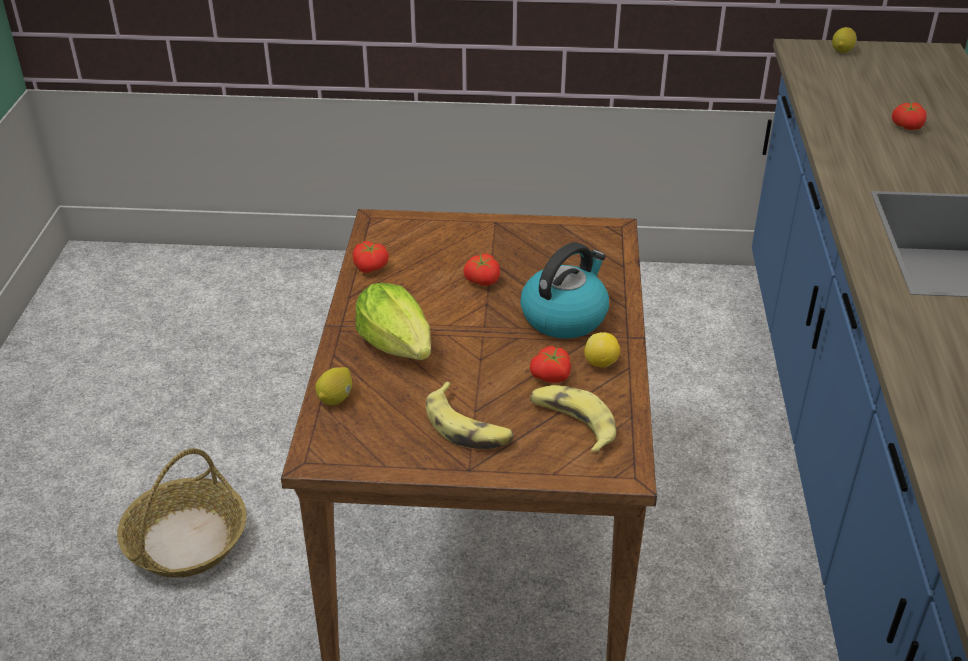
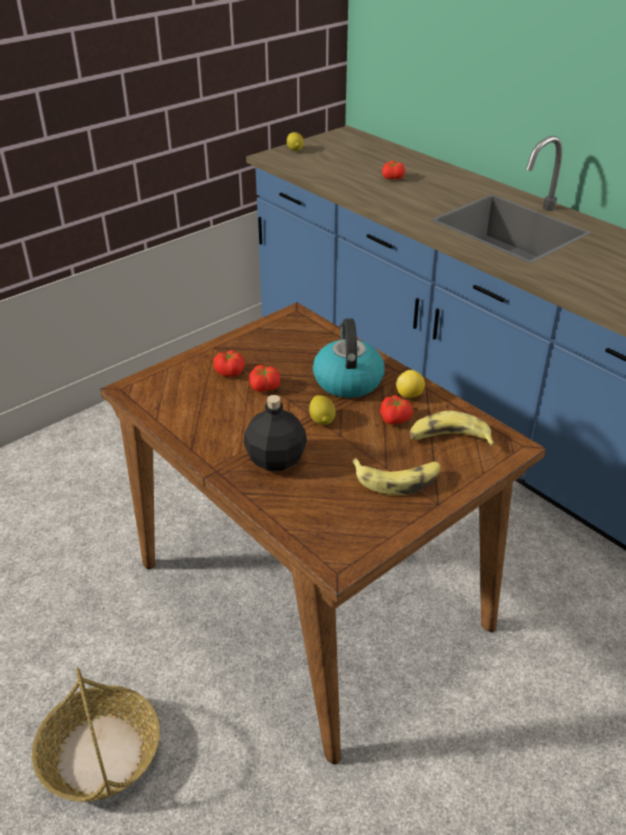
camera: 45 degrees left, 0 degrees up
lemon [315,367,352,405] -> lemon moved to [309,395,336,425]
tomato [353,241,389,273] -> tomato moved to [214,350,245,377]
lettuce [356,283,431,360] -> black bottle [244,395,307,471]

